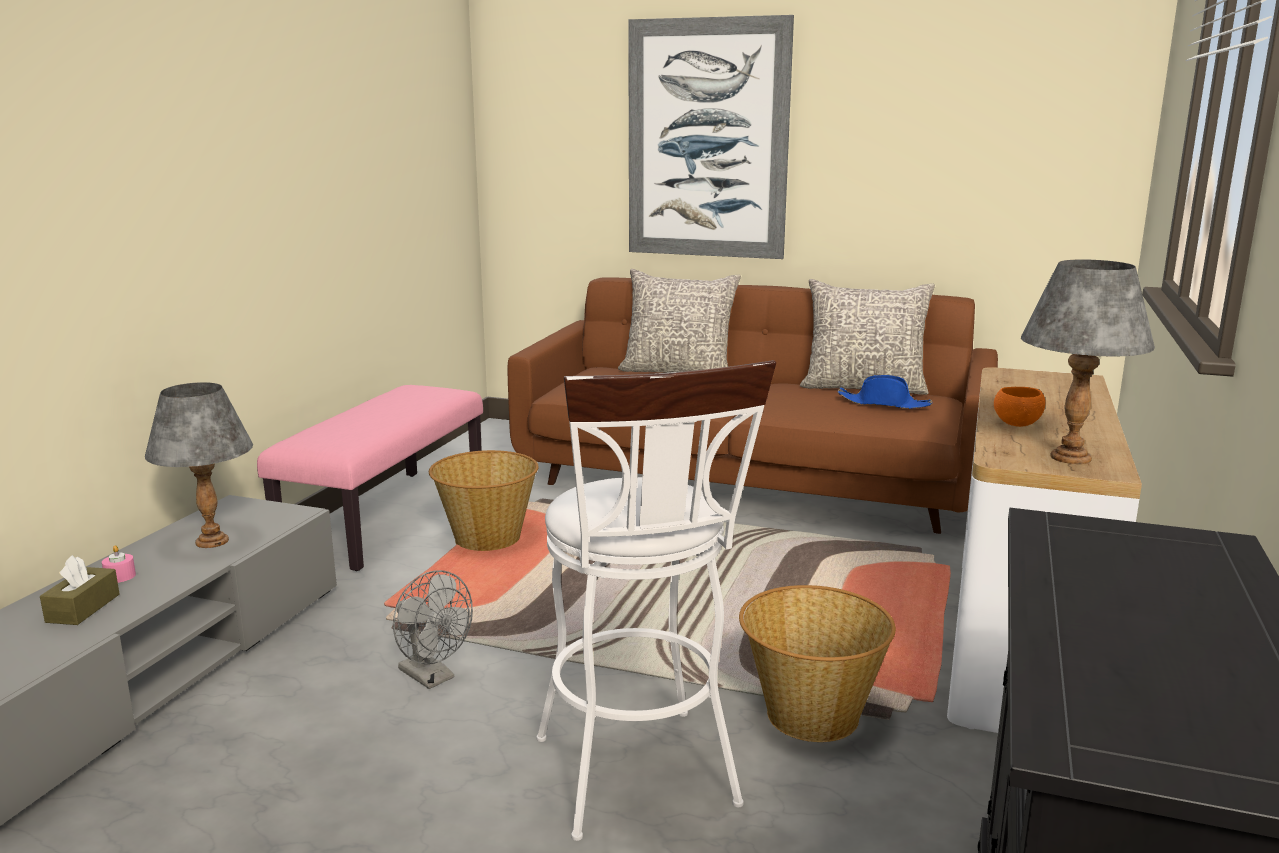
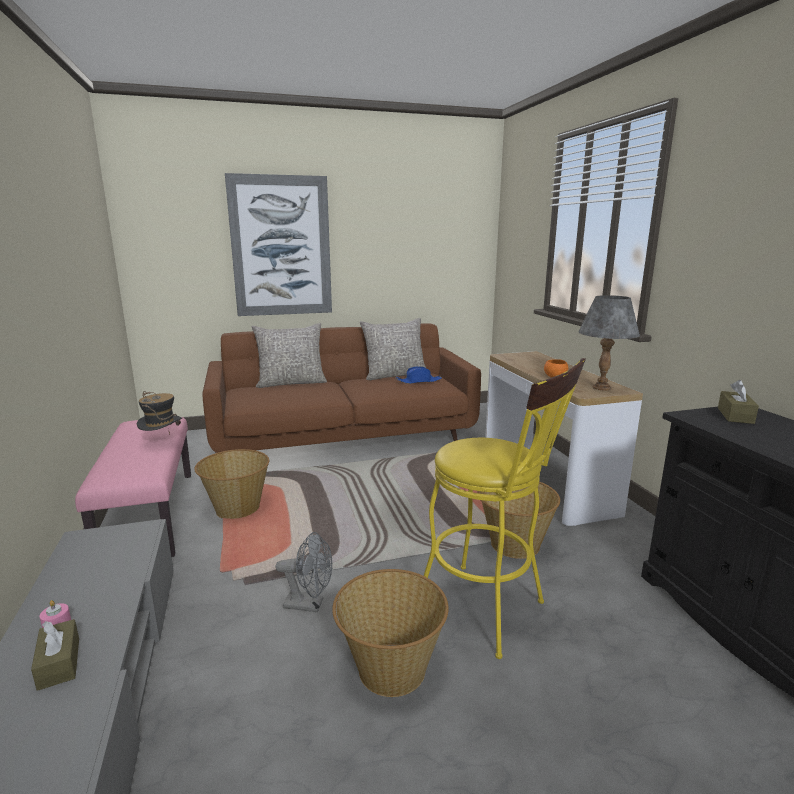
camera: 35 degrees left, 0 degrees up
grey table lamp [145,382,253,548] -> none
white stool [536,360,776,841] -> yellow stool [424,358,586,659]
none -> hat [137,391,182,435]
none -> basket [332,569,449,697]
none -> brown tissue box [718,380,759,424]

